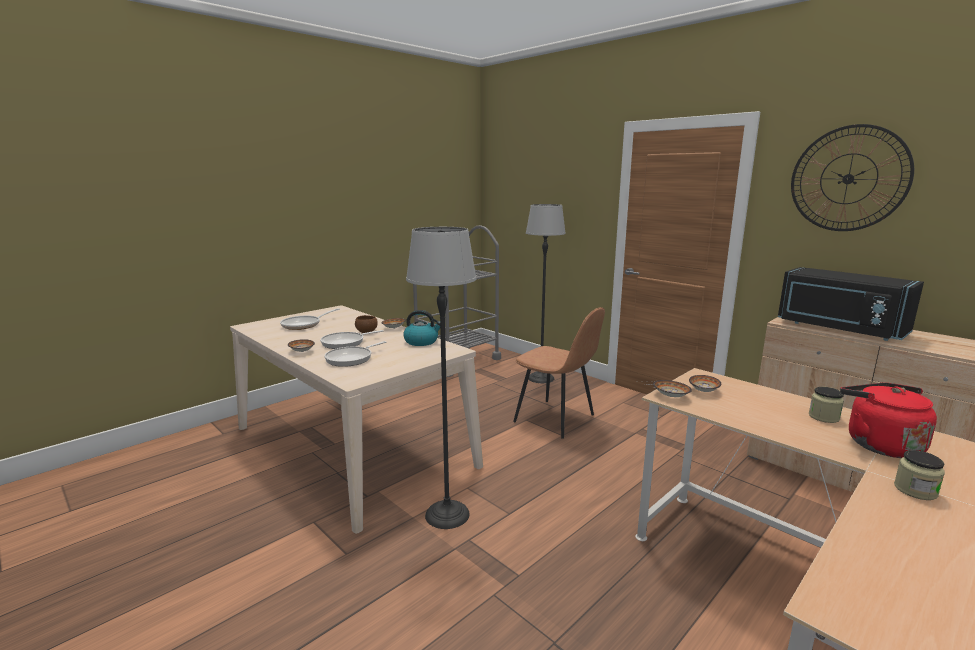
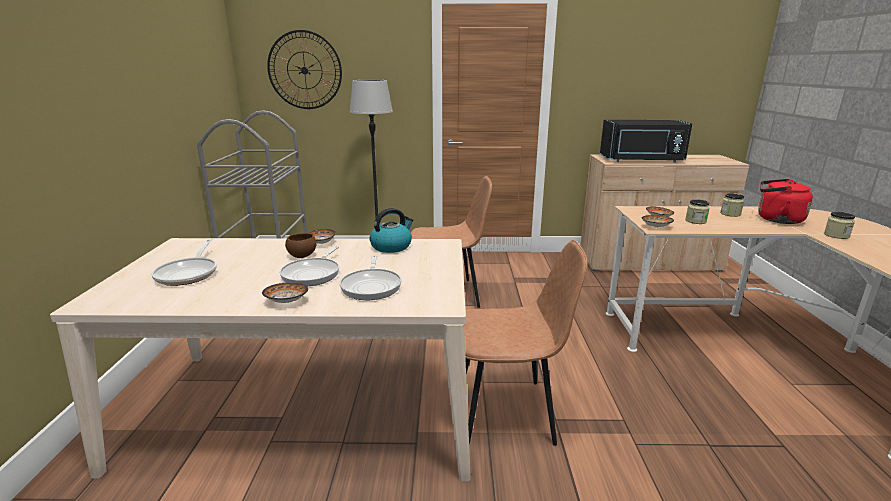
camera: 45 degrees left, 5 degrees up
floor lamp [406,227,477,529] -> brown chair [464,240,588,446]
wall clock [791,124,914,231] -> wall clock moved to [267,30,342,109]
none -> jar [685,199,710,224]

